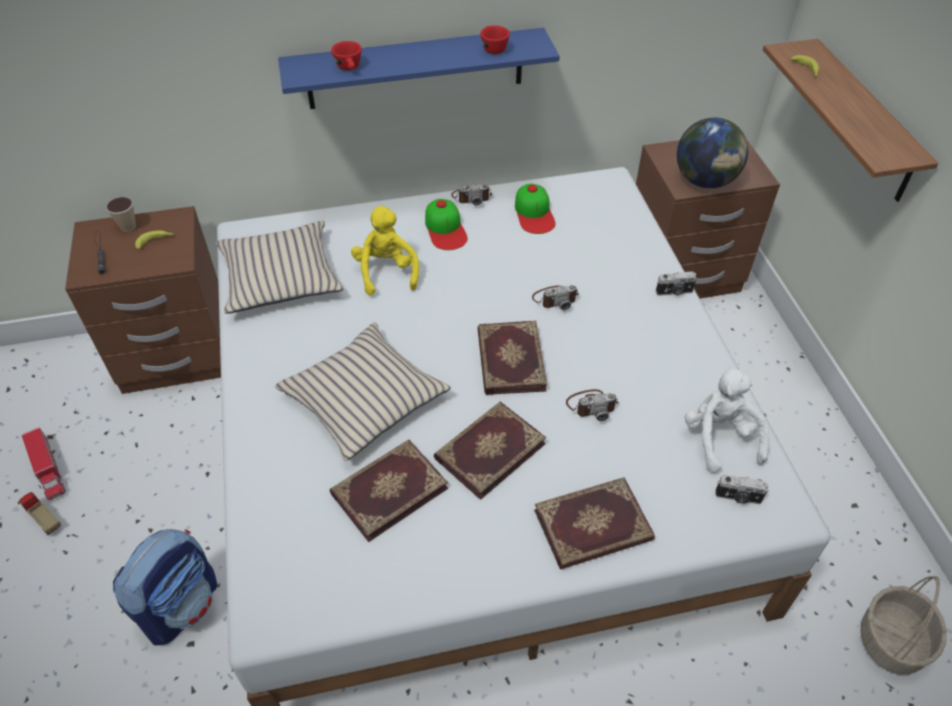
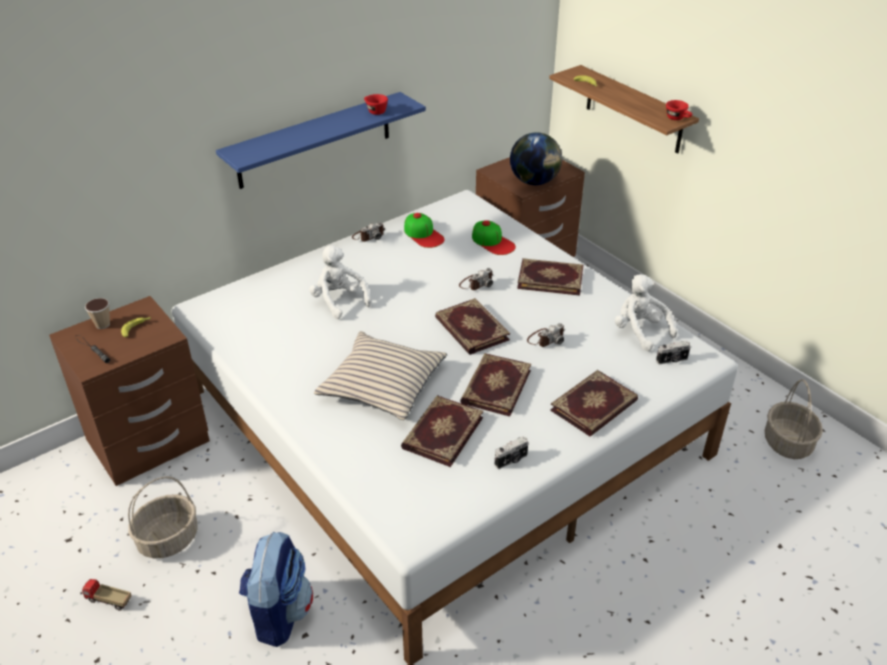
camera: 25 degrees left, 10 degrees down
toy truck [22,427,66,500] -> none
beige pillow [216,221,343,314] -> none
red cup [331,41,362,70] -> red cup moved to [666,100,692,120]
yellow plush toy [351,206,419,296] -> white plush toy [309,245,371,319]
cap [425,199,468,250] -> cap moved to [472,220,516,255]
camera [656,271,697,296] -> camera moved to [495,436,529,469]
none -> basket [128,476,197,558]
none -> book [517,258,583,296]

